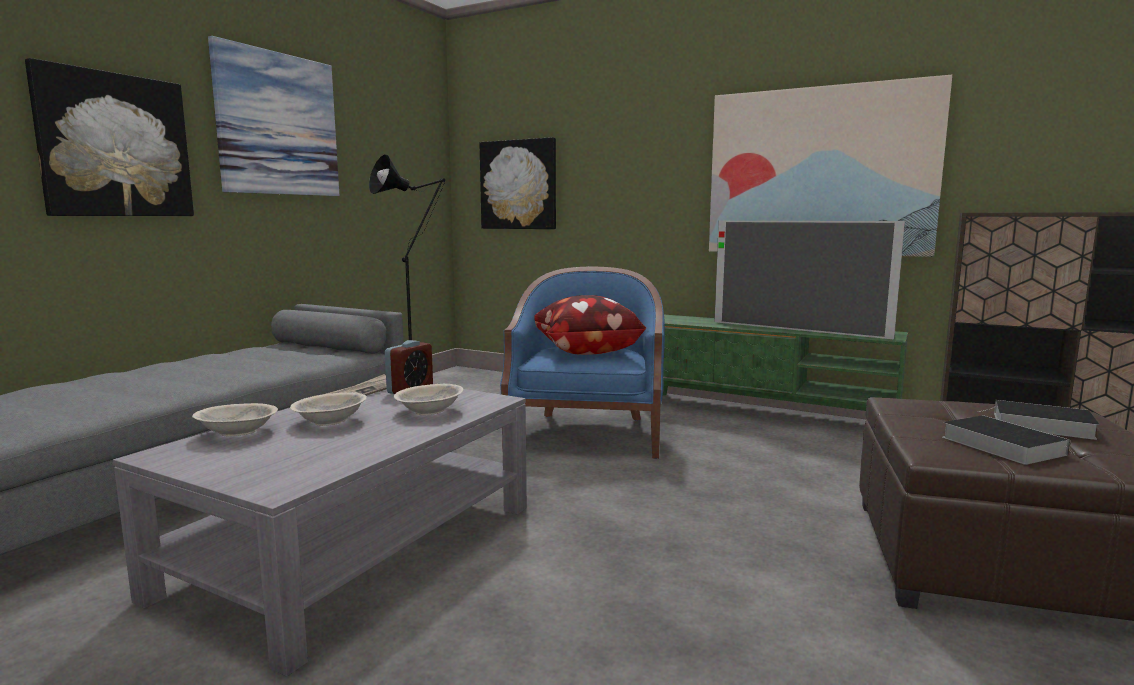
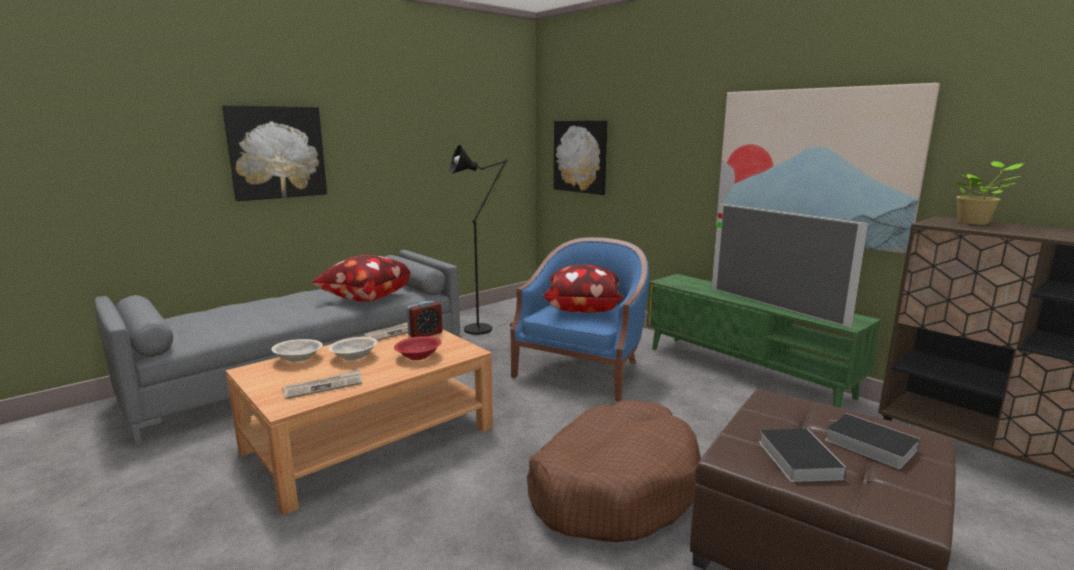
camera: 20 degrees right, 5 degrees up
grey coffee table [113,389,527,677] -> brown coffee table [226,329,493,516]
picture [208,36,339,196] -> none
beige bowl [393,384,464,415] -> red bowl [394,336,442,360]
none -> newspaper [282,369,362,399]
none -> pillow [311,255,410,302]
none -> brown dog bed [527,400,701,542]
none -> potted plant [956,161,1024,225]

